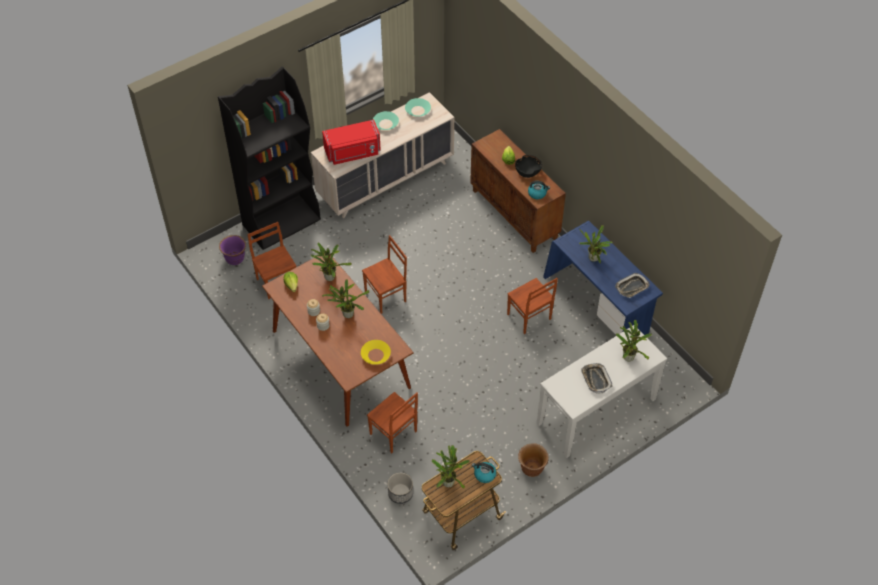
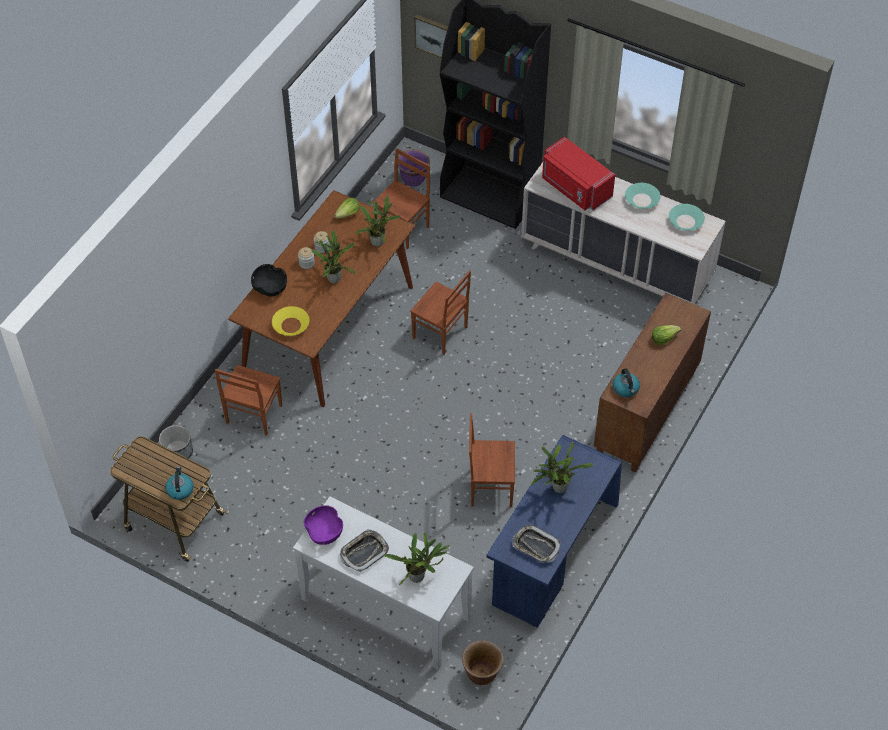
camera: 65 degrees right, 0 degrees up
potted plant [432,445,470,489] -> none
brown chair [507,278,558,334] -> brown chair turned 60 degrees clockwise [469,413,515,507]
black bowl [515,155,542,178] -> black bowl moved to [251,264,287,296]
brown planter [518,444,549,477] -> brown planter moved to [462,640,504,685]
none -> purple bowl [304,505,343,545]
none -> picture [414,14,448,58]

